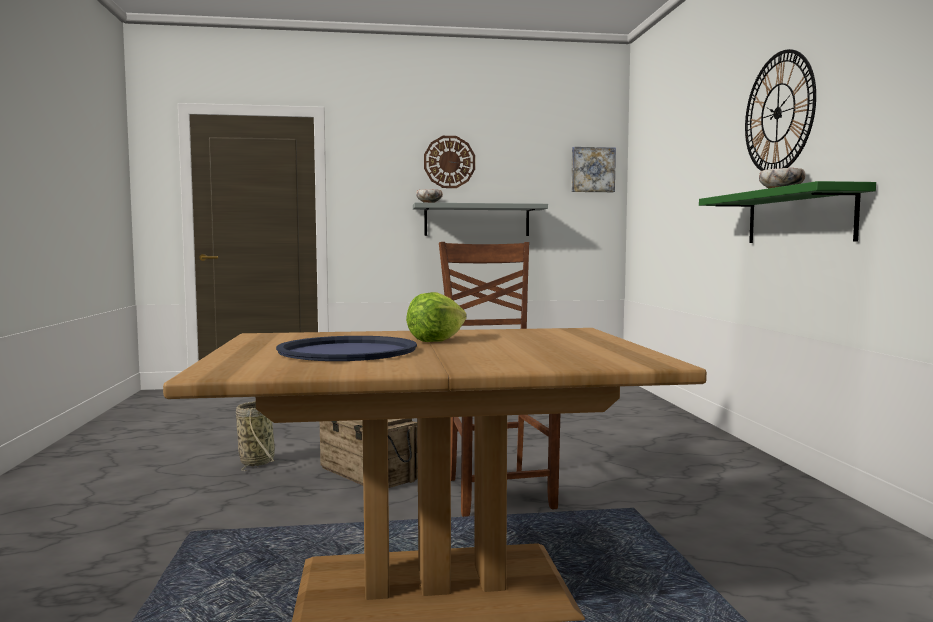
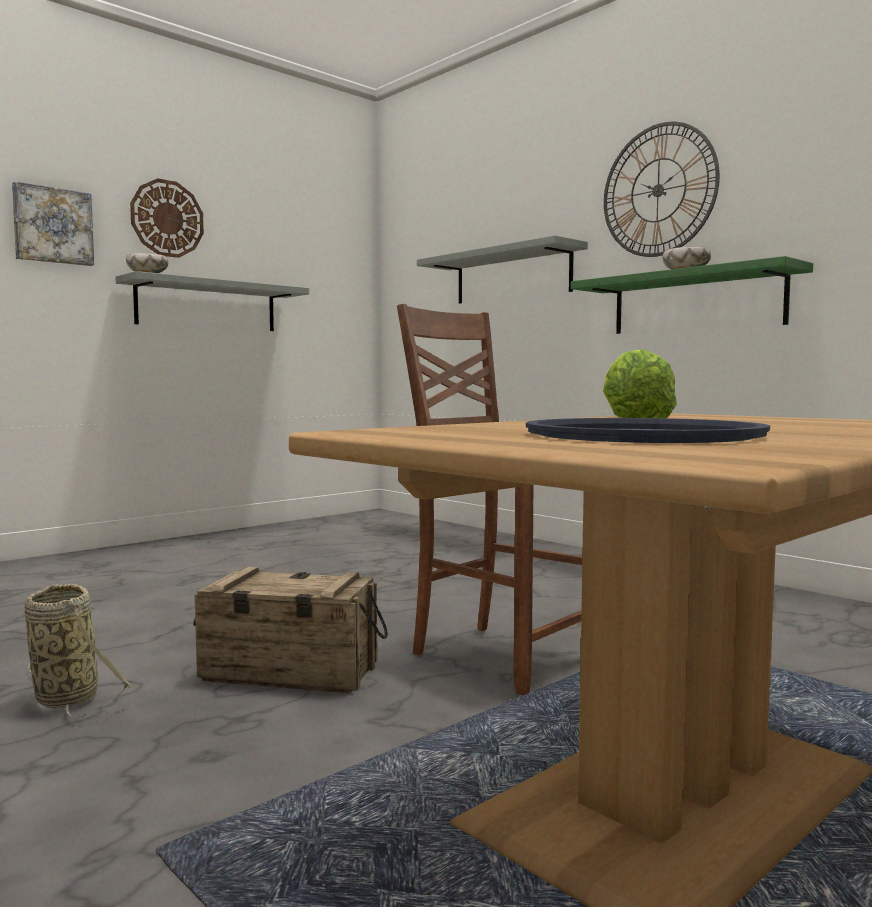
camera: 35 degrees left, 0 degrees up
picture [571,147,616,192] -> picture moved to [12,182,94,266]
none -> grey shelf [417,235,588,304]

